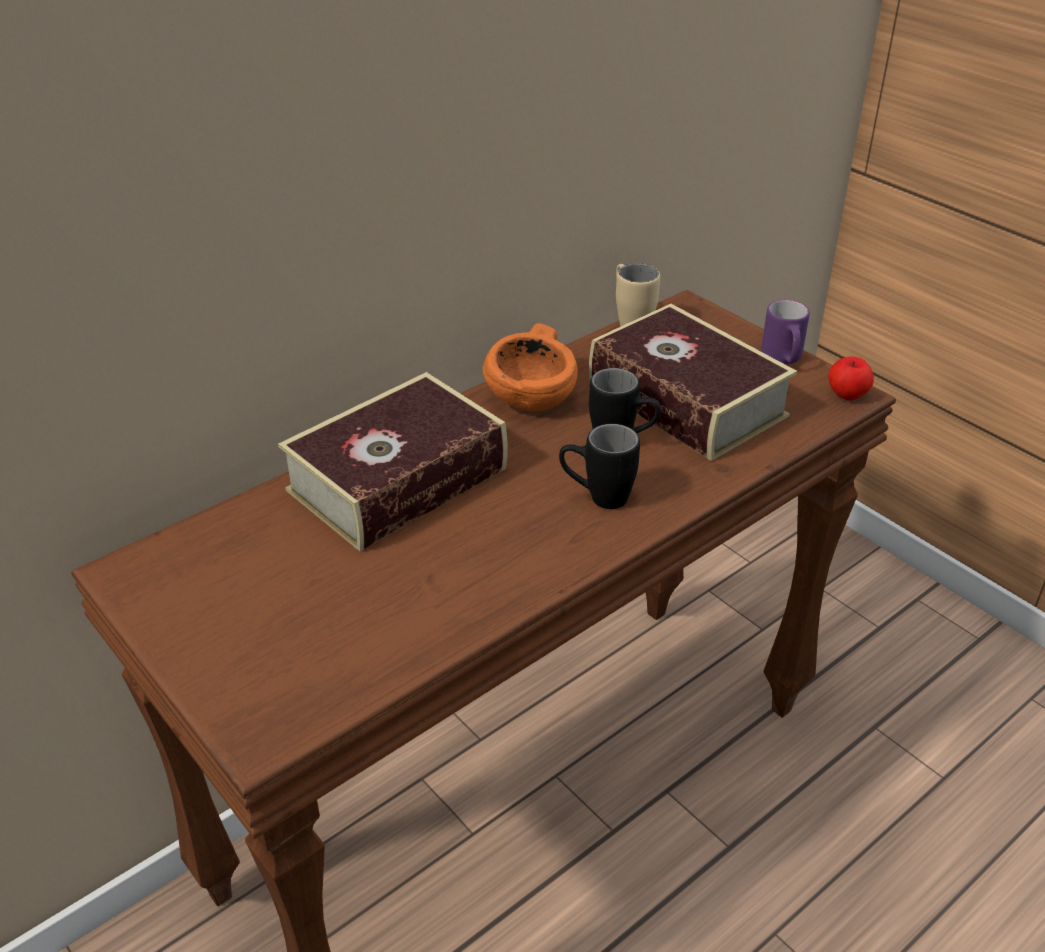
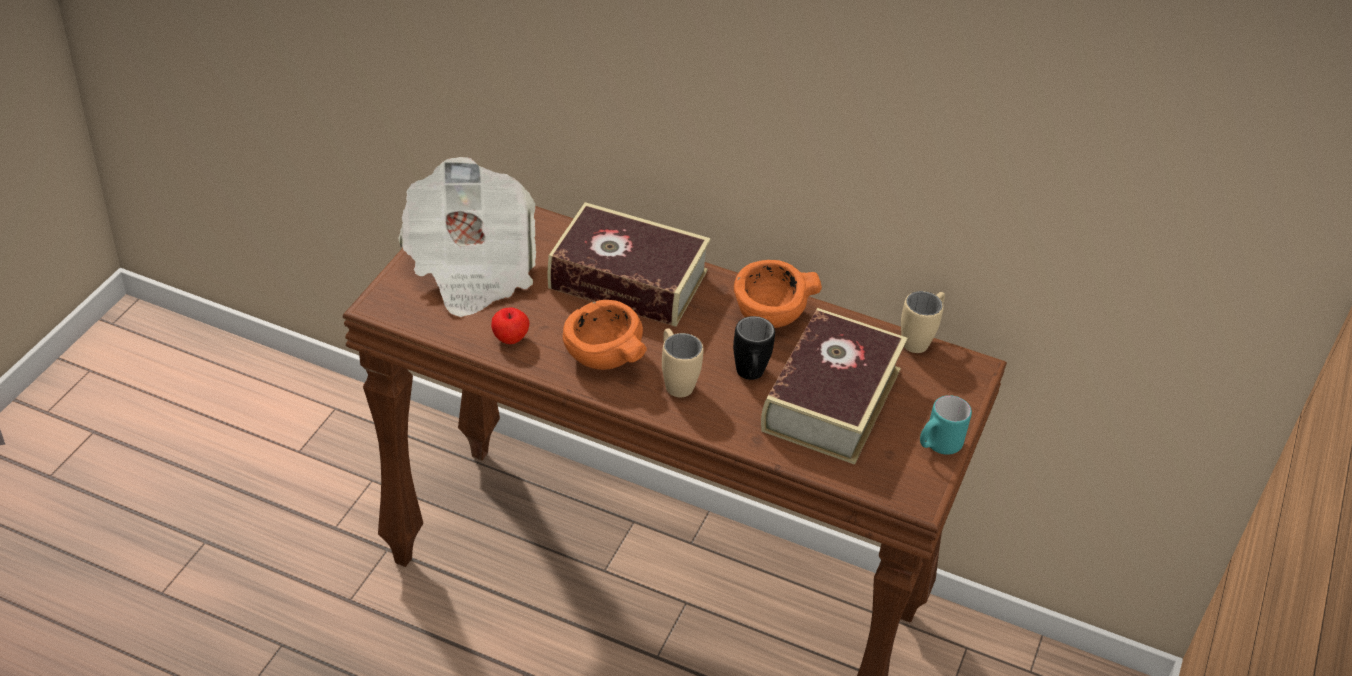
camera: 60 degrees right, 5 degrees up
black mug [559,424,640,509] -> beige mug [662,328,704,397]
purple mug [761,300,810,364] -> turquoise mug [920,395,972,455]
apple [828,357,874,401] -> apple moved to [491,307,530,344]
none -> newspaper [398,157,536,317]
none -> orange bowl [563,300,647,370]

